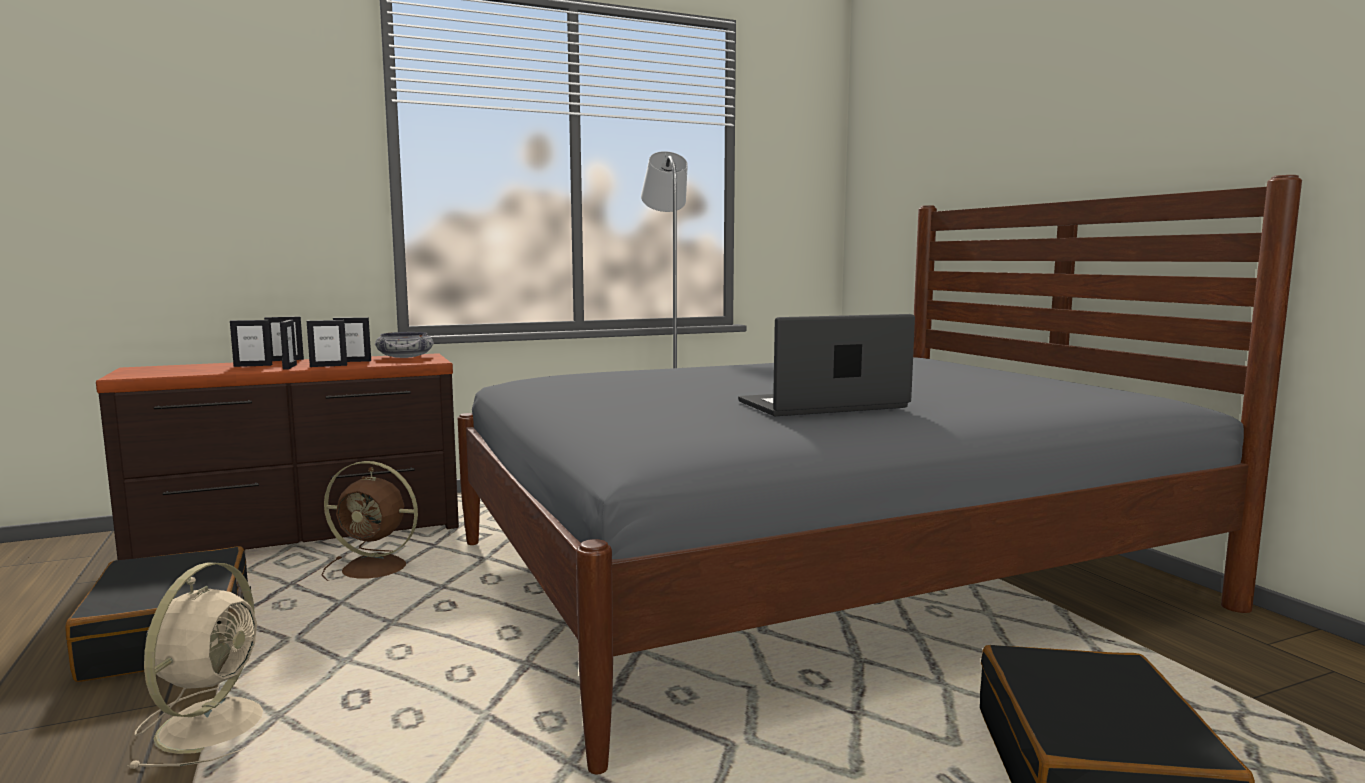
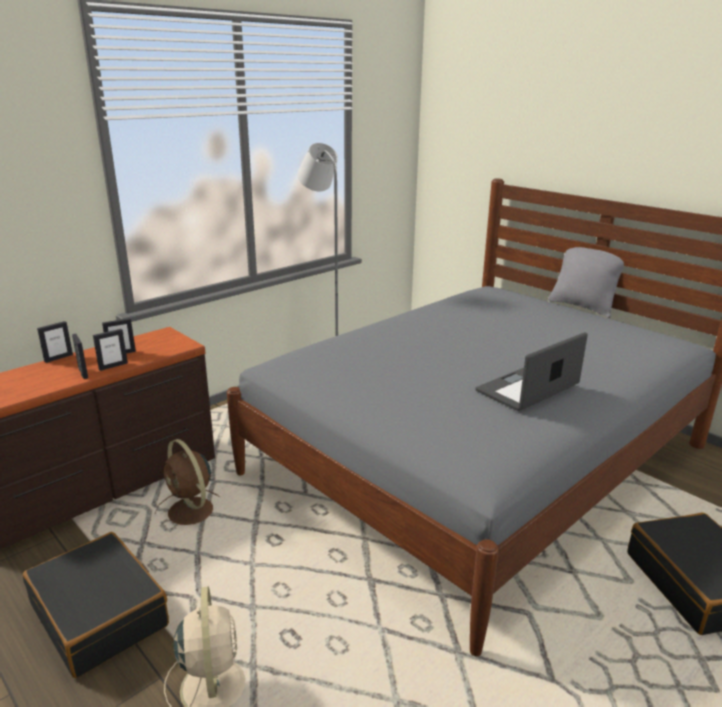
camera: 20 degrees left, 15 degrees up
picture frame [230,320,272,367] -> none
brown fan [322,461,418,581] -> brown fan turned 60 degrees clockwise [155,439,220,525]
bowl [375,332,434,358] -> none
none -> grey pillow [548,238,632,318]

